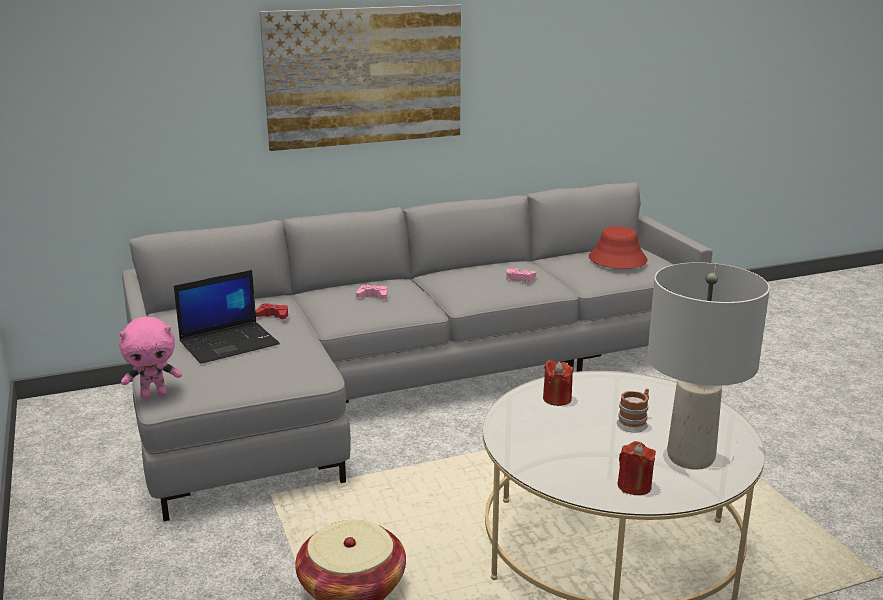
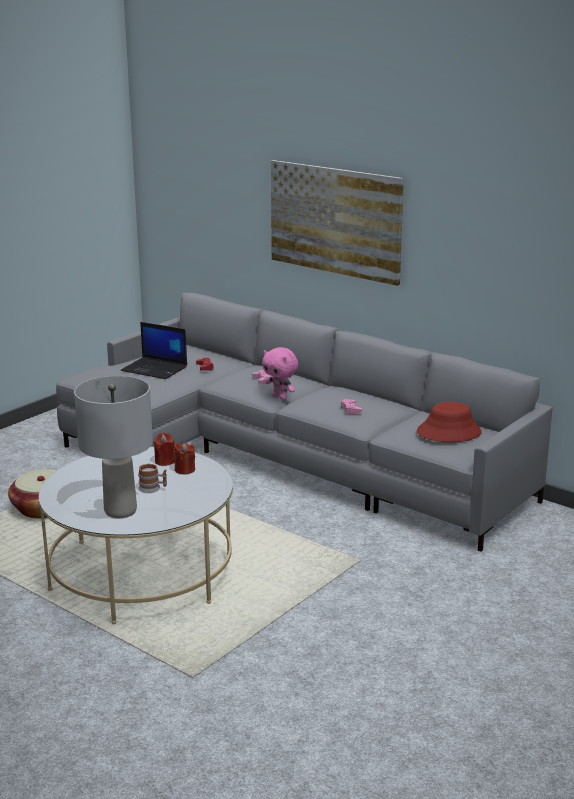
camera: 60 degrees right, 0 degrees up
pink plush toy [119,317,182,399] -> pink plush toy moved to [262,347,298,400]
red candle [617,441,656,495] -> red candle moved to [174,443,195,474]

